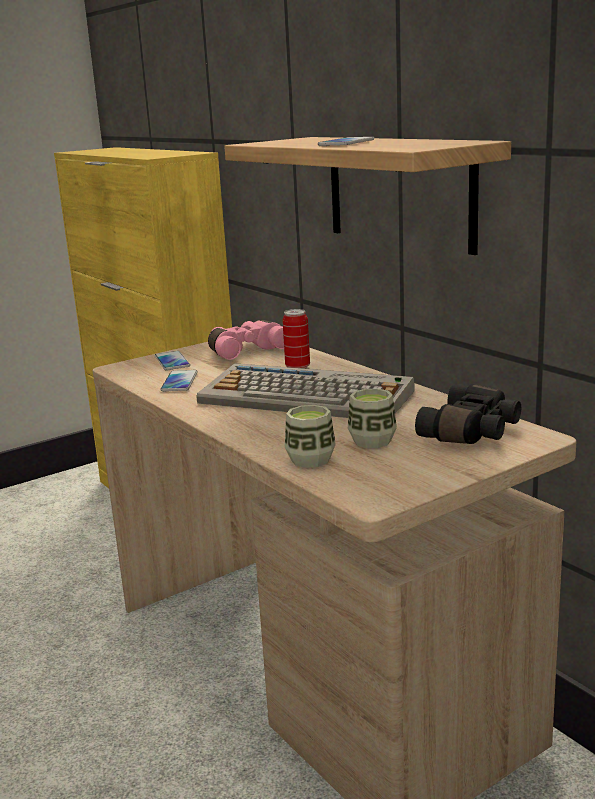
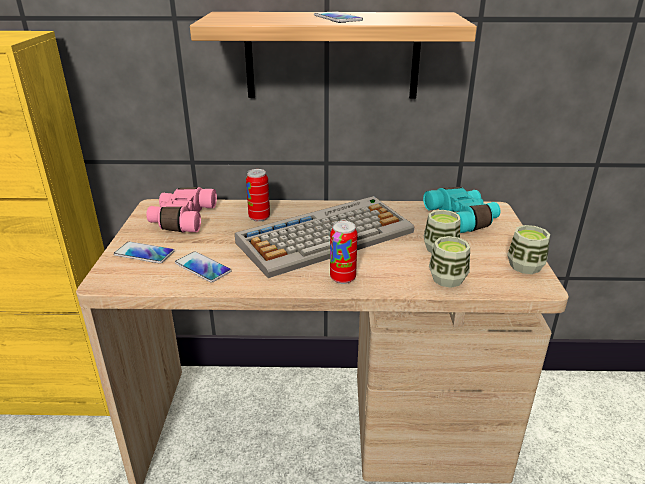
camera: 55 degrees left, 10 degrees up
black binoculars [415,384,521,444] -> turquoise binoculars [423,187,500,233]
none -> can [330,221,358,284]
none -> cup [507,225,550,274]

